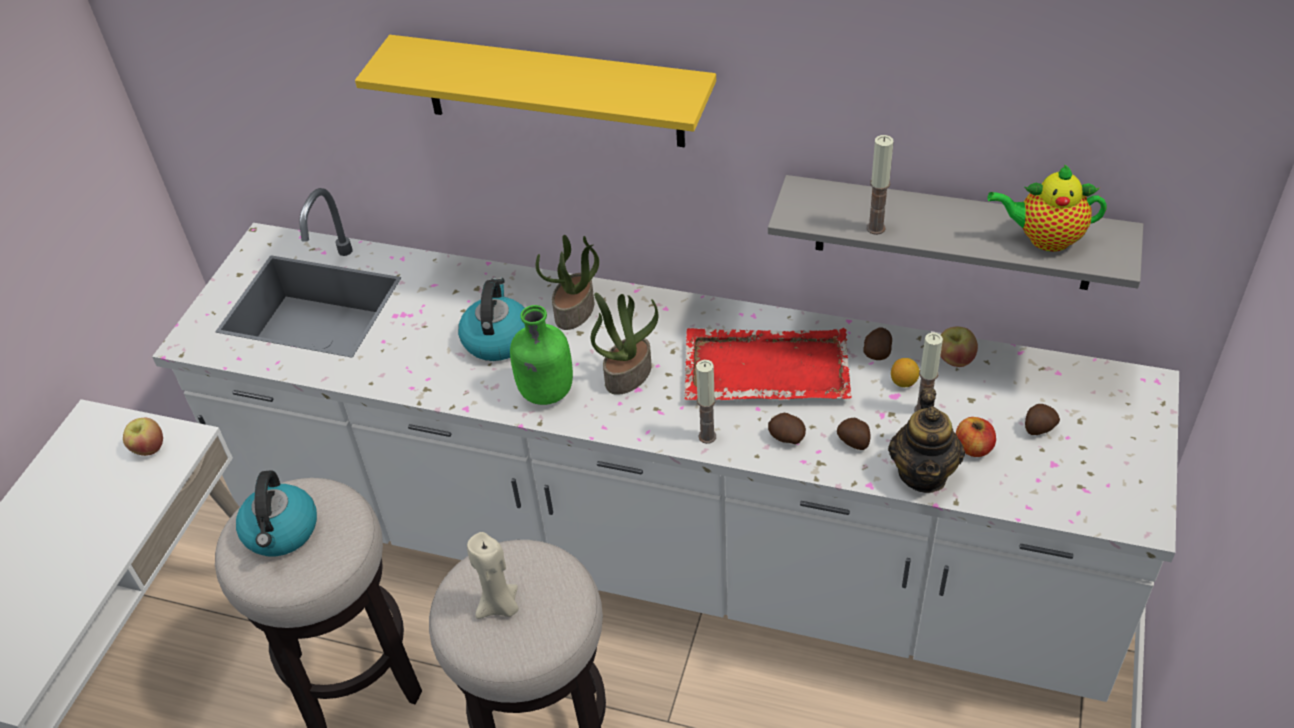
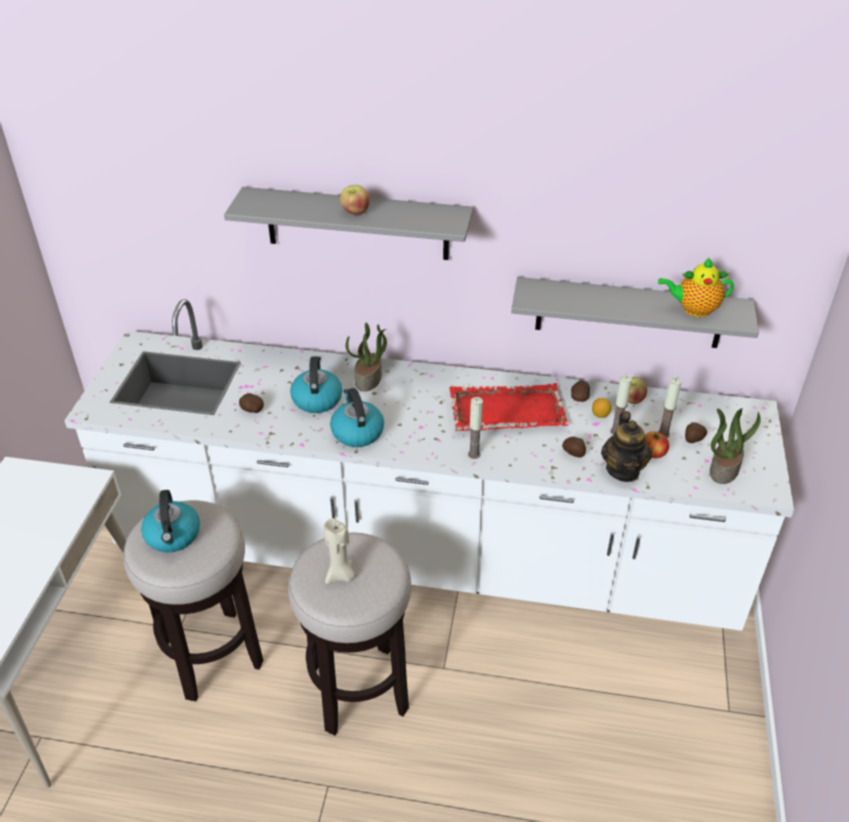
camera: 10 degrees left, 5 degrees down
apple [123,418,163,456] -> apple moved to [340,185,370,215]
yellow shelf [355,35,716,147] -> grey shelf [224,187,473,260]
green bottle [510,305,573,405] -> kettle [330,388,384,447]
potted plant [591,293,659,395] -> potted plant moved to [710,408,761,484]
potato [768,413,806,444] -> potato moved to [239,393,264,413]
candle [867,135,894,235] -> candle moved to [658,377,682,438]

